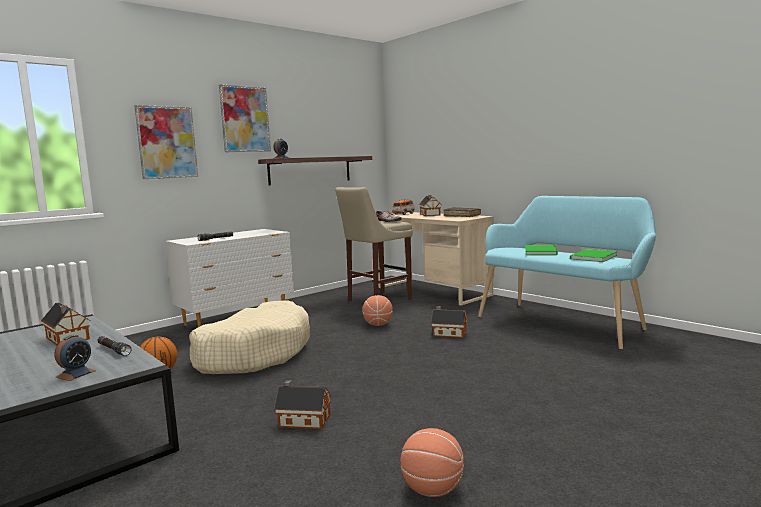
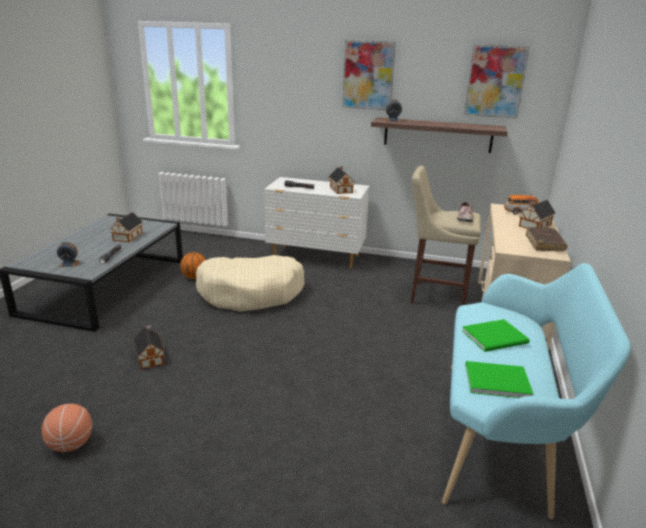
camera: 55 degrees right, 15 degrees up
picture [134,105,198,179] -> picture moved to [464,44,530,118]
basketball [363,295,393,326] -> none
toy house [431,306,467,338] -> toy house moved to [329,166,354,194]

